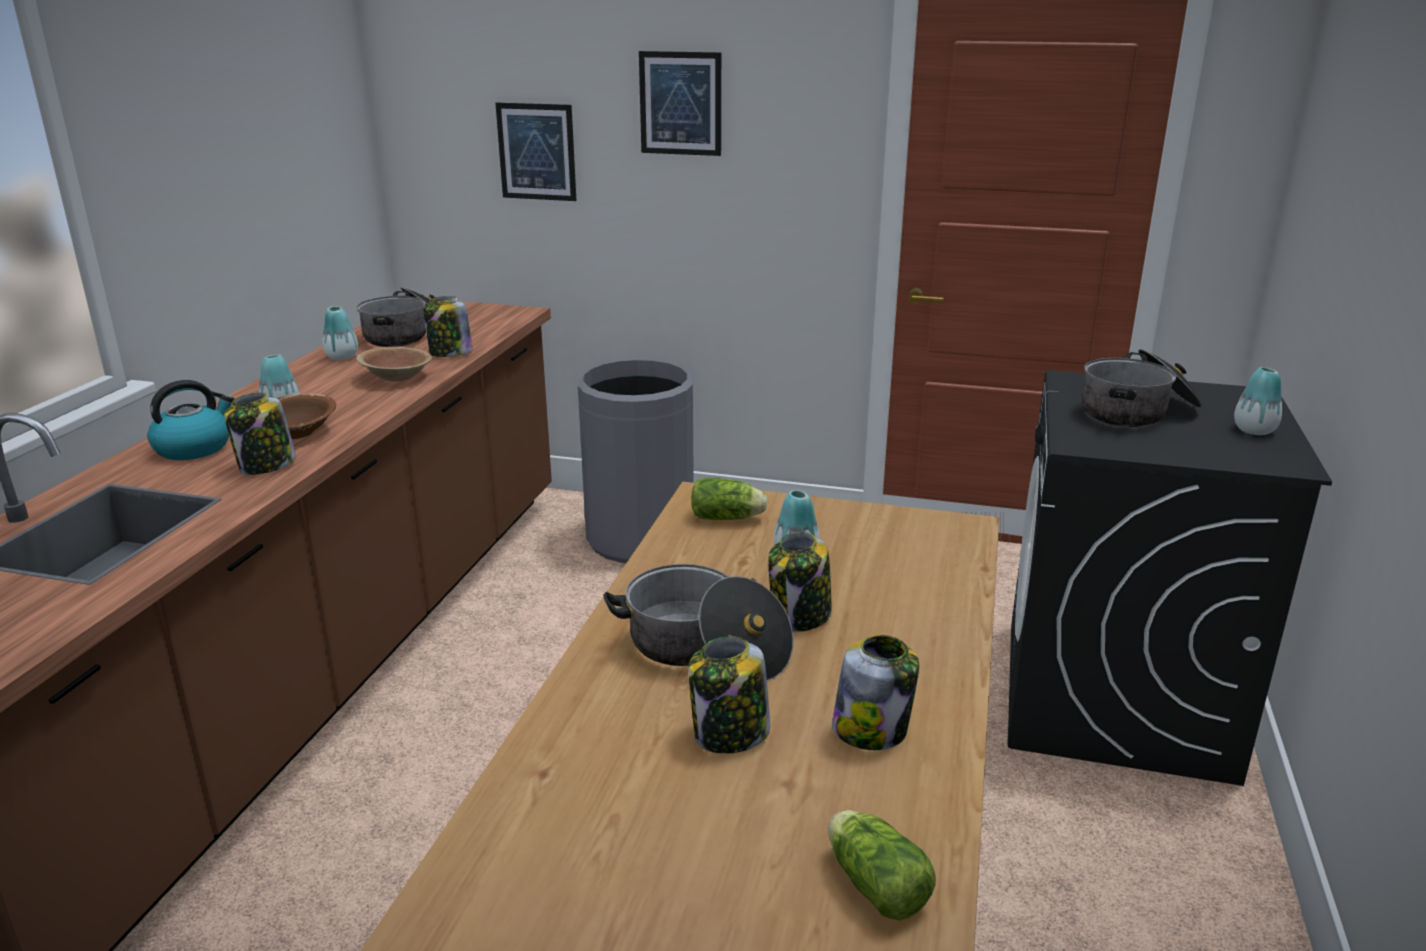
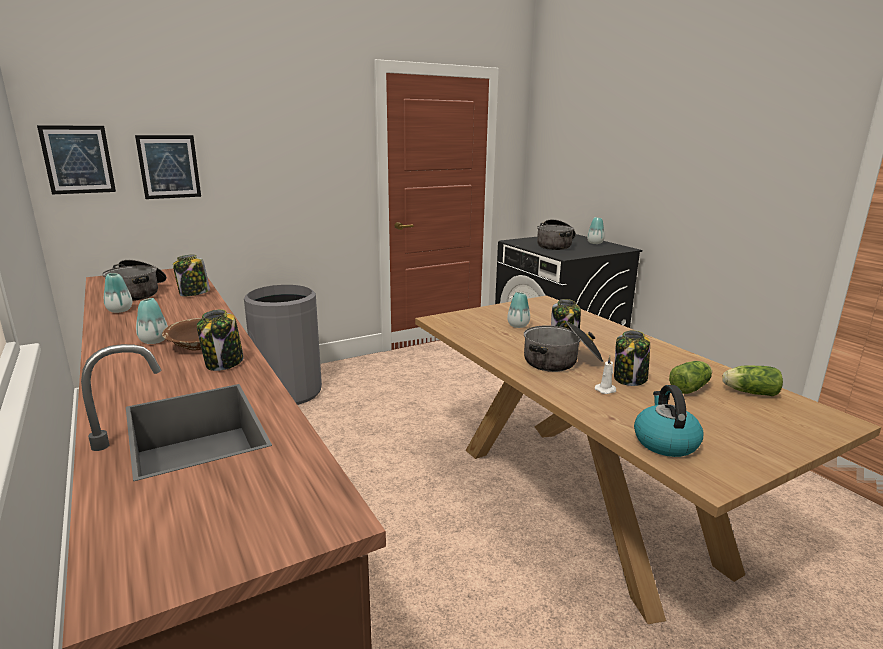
camera: 45 degrees left, 5 degrees down
kettle [147,380,234,460] -> kettle moved to [634,385,703,457]
brown bowl [356,347,432,382] -> none
picture [639,51,721,156] -> picture moved to [37,125,116,194]
lettuce [692,478,768,520] -> lettuce moved to [669,361,712,394]
jar [832,635,919,750] -> none
none -> white candle [595,356,616,394]

